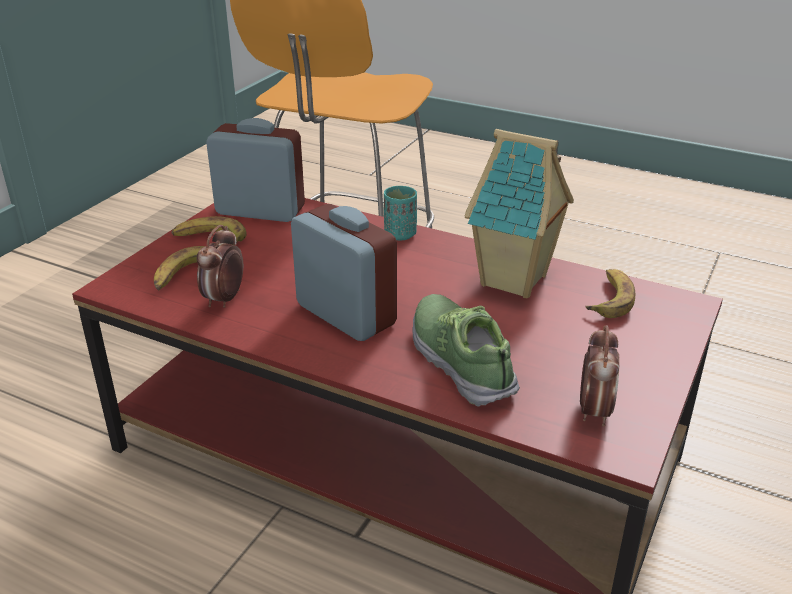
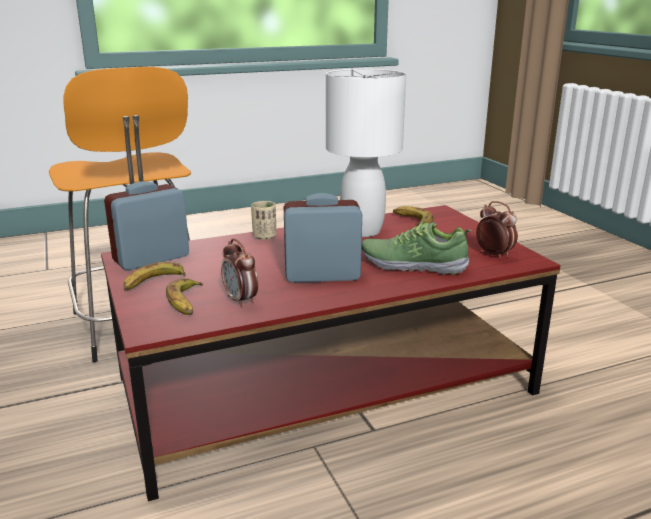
camera: 50 degrees left, 10 degrees down
turquoise cup [384,186,417,240] -> beige cup [251,201,277,240]
toy house [465,129,574,298] -> white table lamp [326,69,406,237]

